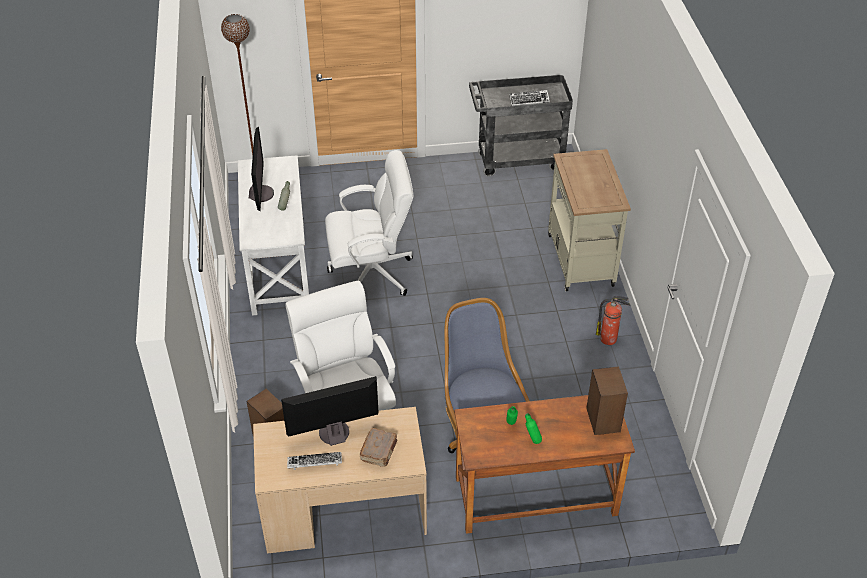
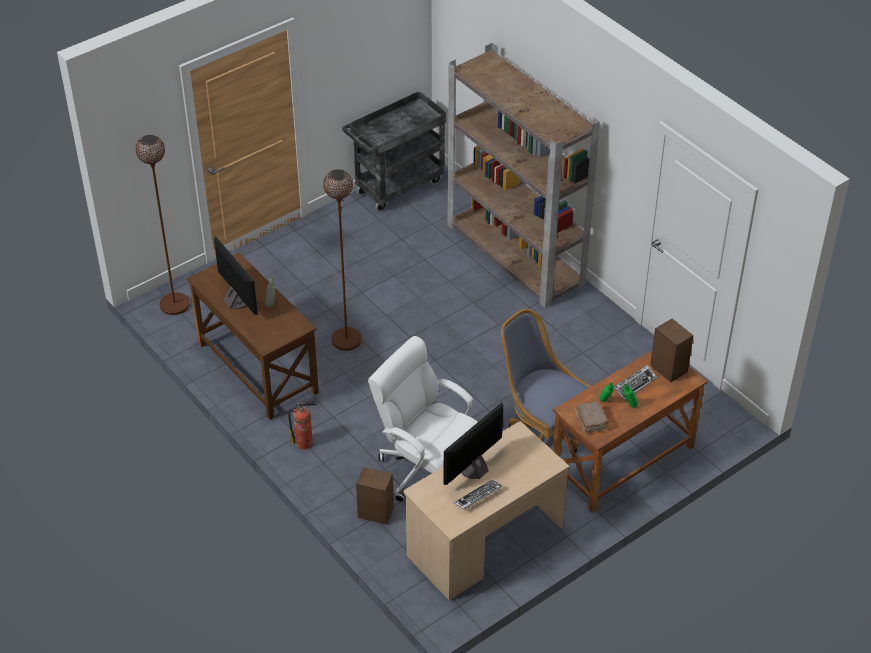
camera: 30 degrees left, 0 degrees up
white desk [238,155,309,315] -> brown desk [187,253,319,420]
white office chair [325,150,413,296] -> brown floor lamp [323,169,362,351]
brown book [360,428,397,467] -> brown book moved to [575,401,609,433]
keyboard [509,90,550,106] -> keyboard moved to [614,365,657,400]
beige cart [548,149,631,291] -> brown bookcase [448,43,600,308]
fire extinguisher [596,296,630,345] -> fire extinguisher moved to [288,398,317,449]

